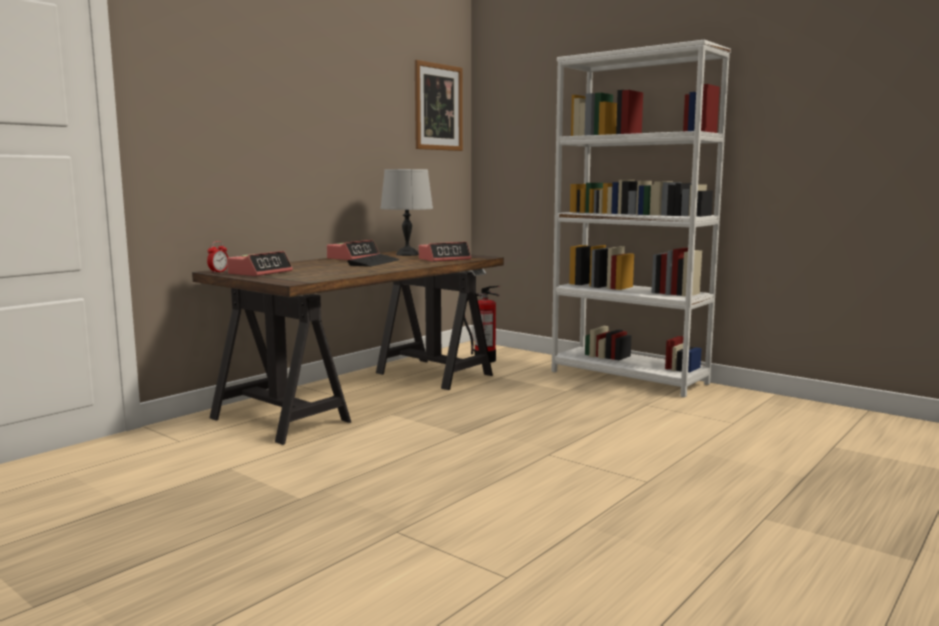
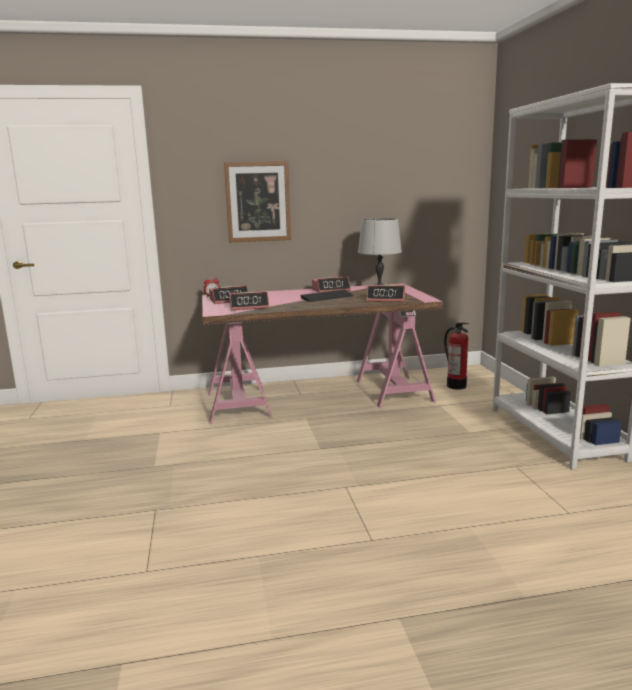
camera: 40 degrees right, 5 degrees up
brown desk [192,250,504,445] -> pink desk [202,283,443,424]
picture [415,60,463,151] -> picture moved to [224,161,291,242]
none -> alarm clock [229,291,269,310]

